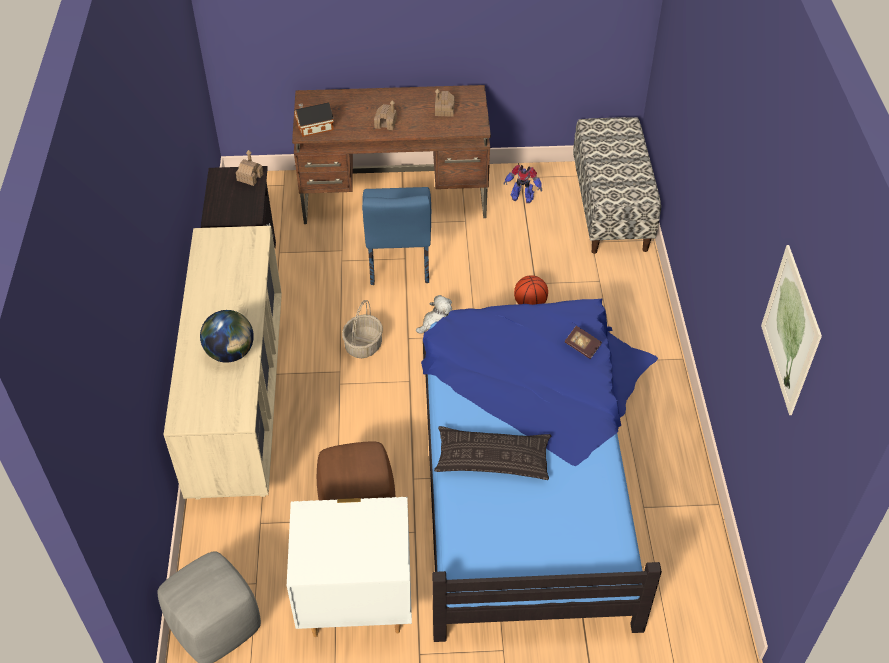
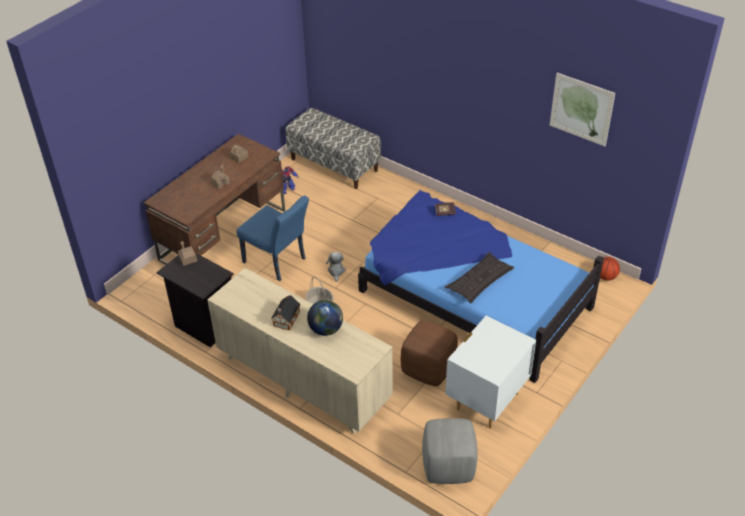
camera: 50 degrees left, 5 degrees down
toy house [294,102,334,137] -> toy house moved to [271,295,300,331]
basketball [514,275,548,305] -> basketball moved to [600,257,620,281]

